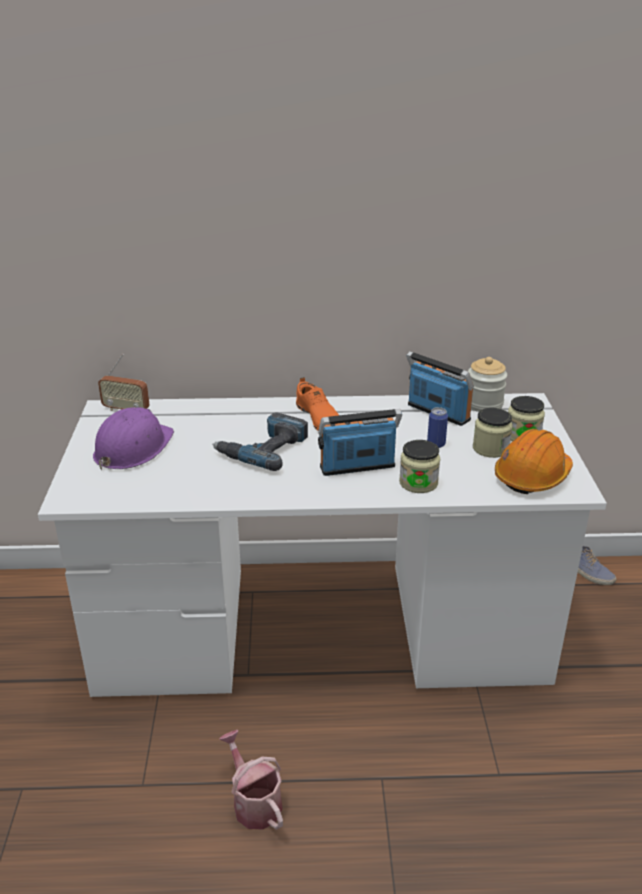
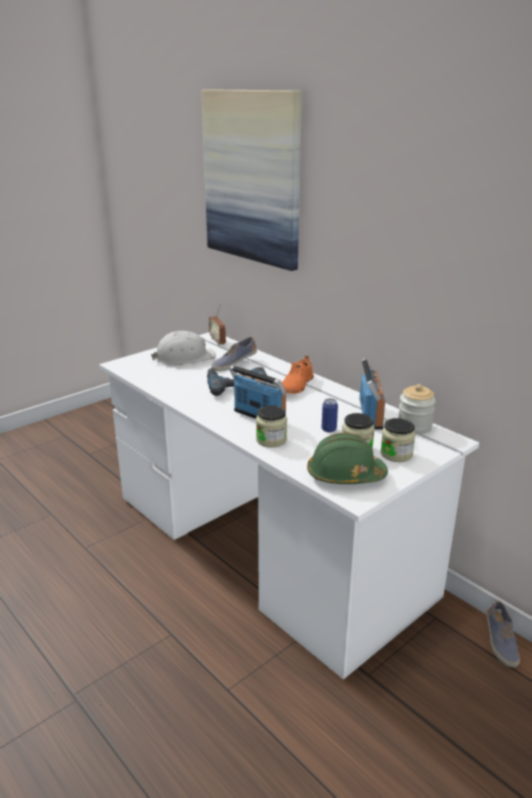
camera: 50 degrees right, 5 degrees down
purple hard hat [93,408,174,470] -> white hard hat [151,331,216,365]
watering can [219,730,283,830] -> none
orange hard hat [495,429,573,494] -> green hard hat [307,433,388,484]
none -> picture [201,89,302,271]
none -> shoe [211,337,257,372]

